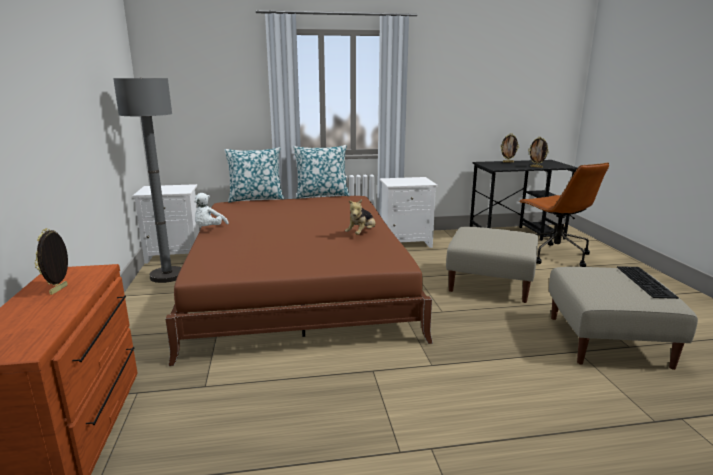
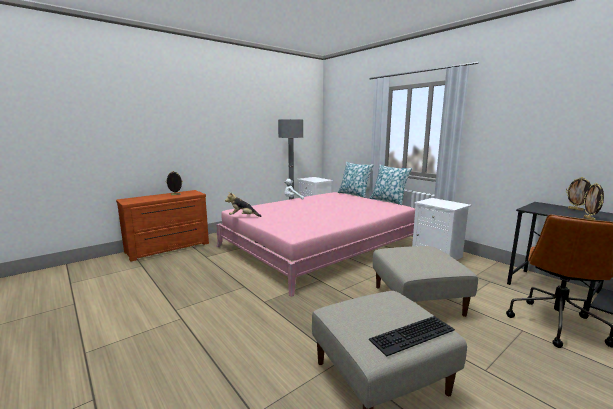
camera: 60 degrees right, 5 degrees down
brown bed [165,196,433,366] -> pink bed [216,192,415,297]
plush toy [345,199,376,235] -> plush toy moved to [225,192,262,217]

